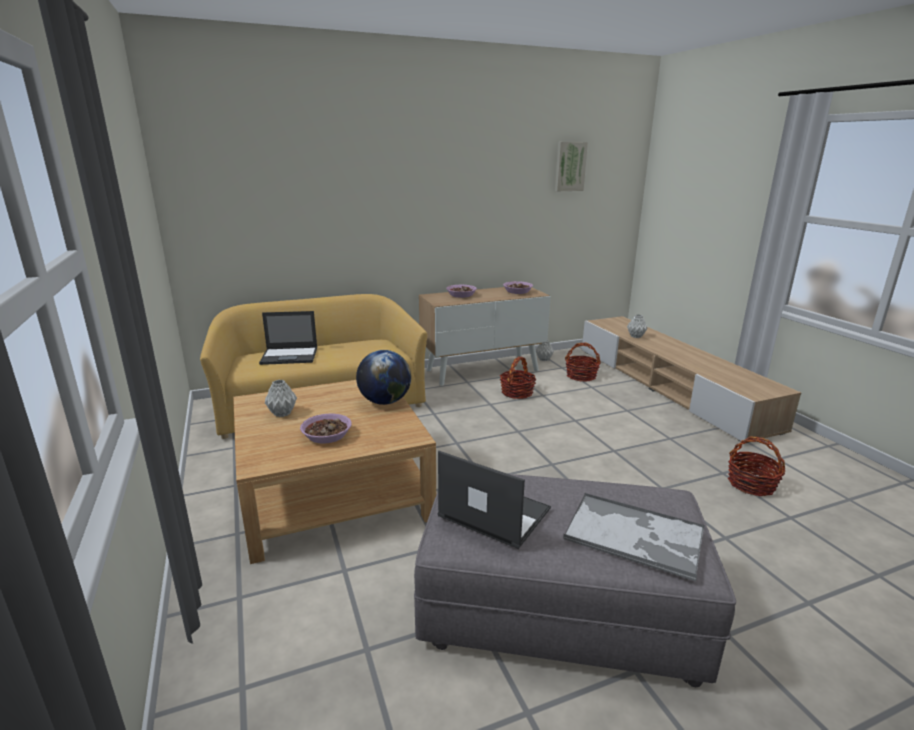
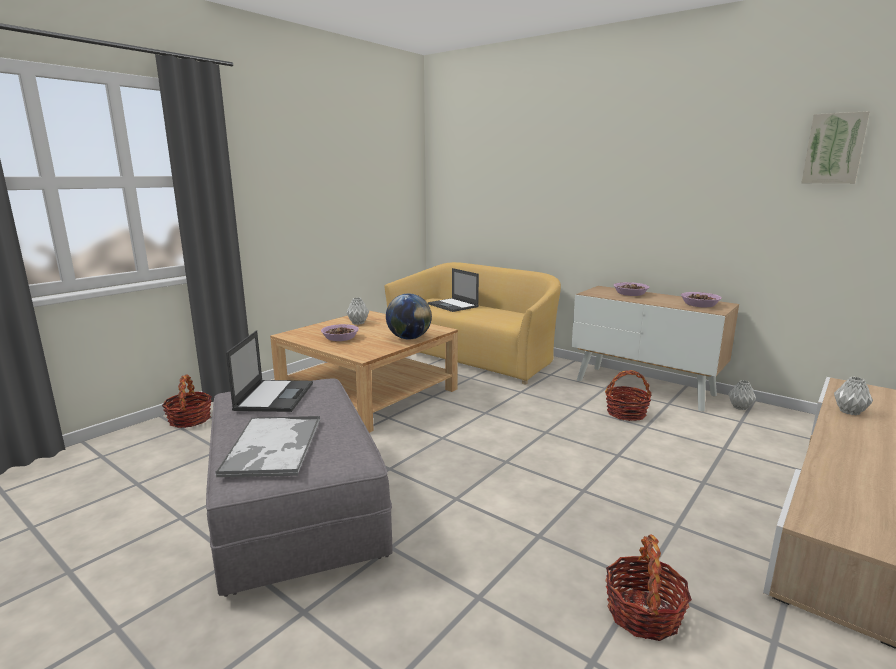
camera: 60 degrees right, 5 degrees down
basket [565,342,601,381] -> basket moved to [162,375,212,428]

